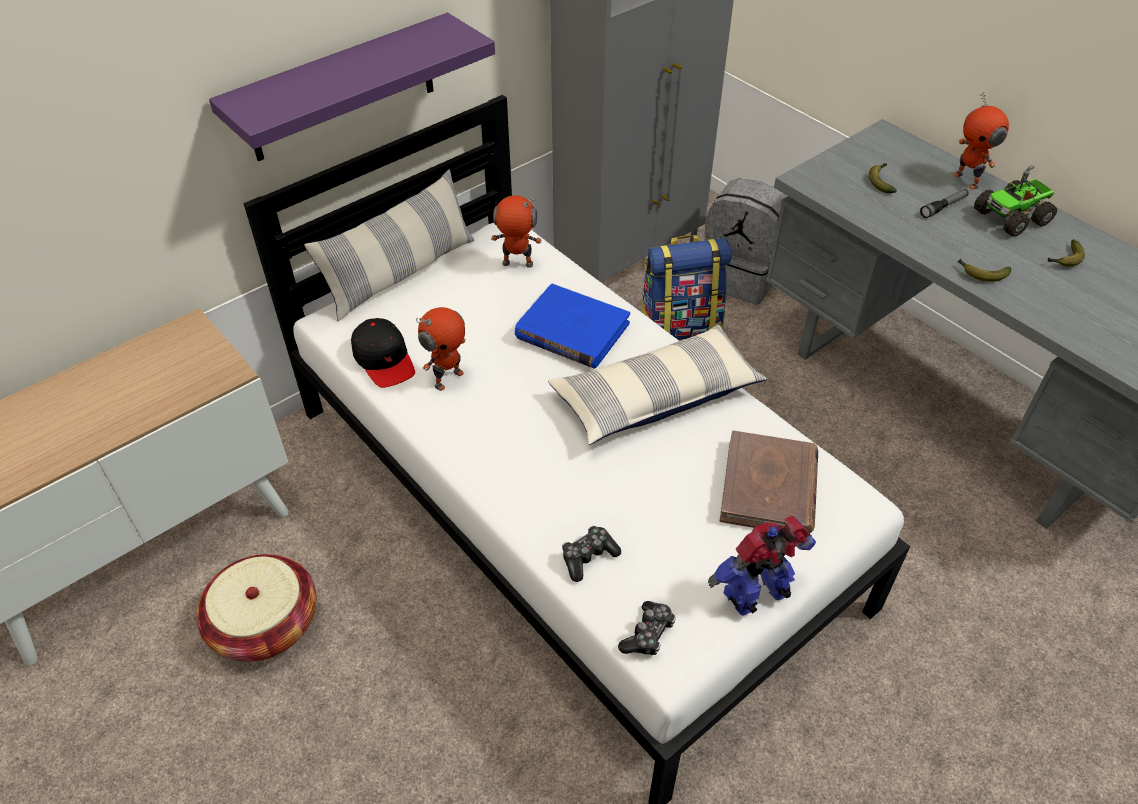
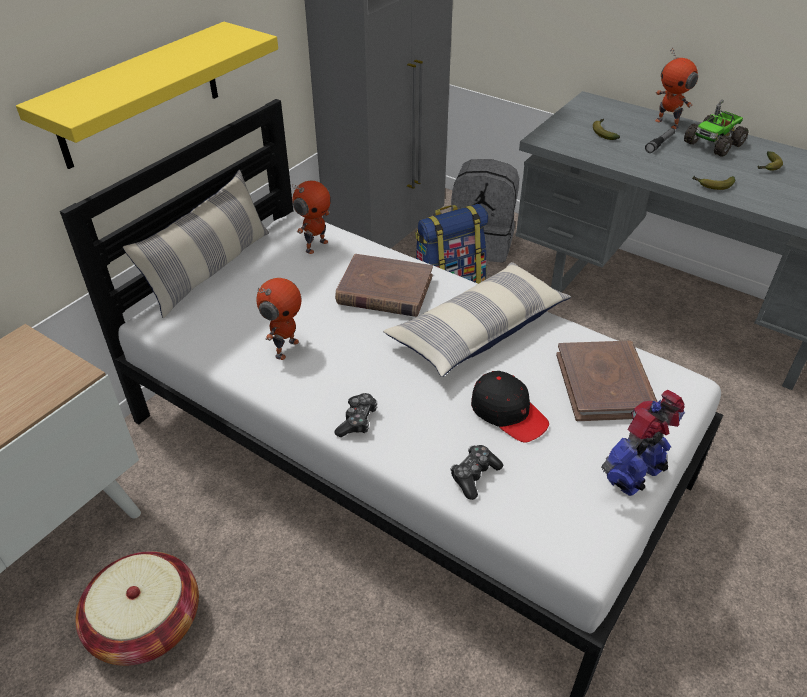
camera: 15 degrees left, 5 degrees down
purple shelf [209,13,495,161] -> yellow shelf [16,22,278,169]
black cap [351,318,415,388] -> black cap moved to [471,371,549,443]
toy robot [491,195,542,268] -> toy robot turned 135 degrees clockwise [292,181,330,254]
blue book [515,284,630,368] -> brown book [335,254,433,317]
game controller [618,601,676,655] -> game controller moved to [334,393,377,437]

